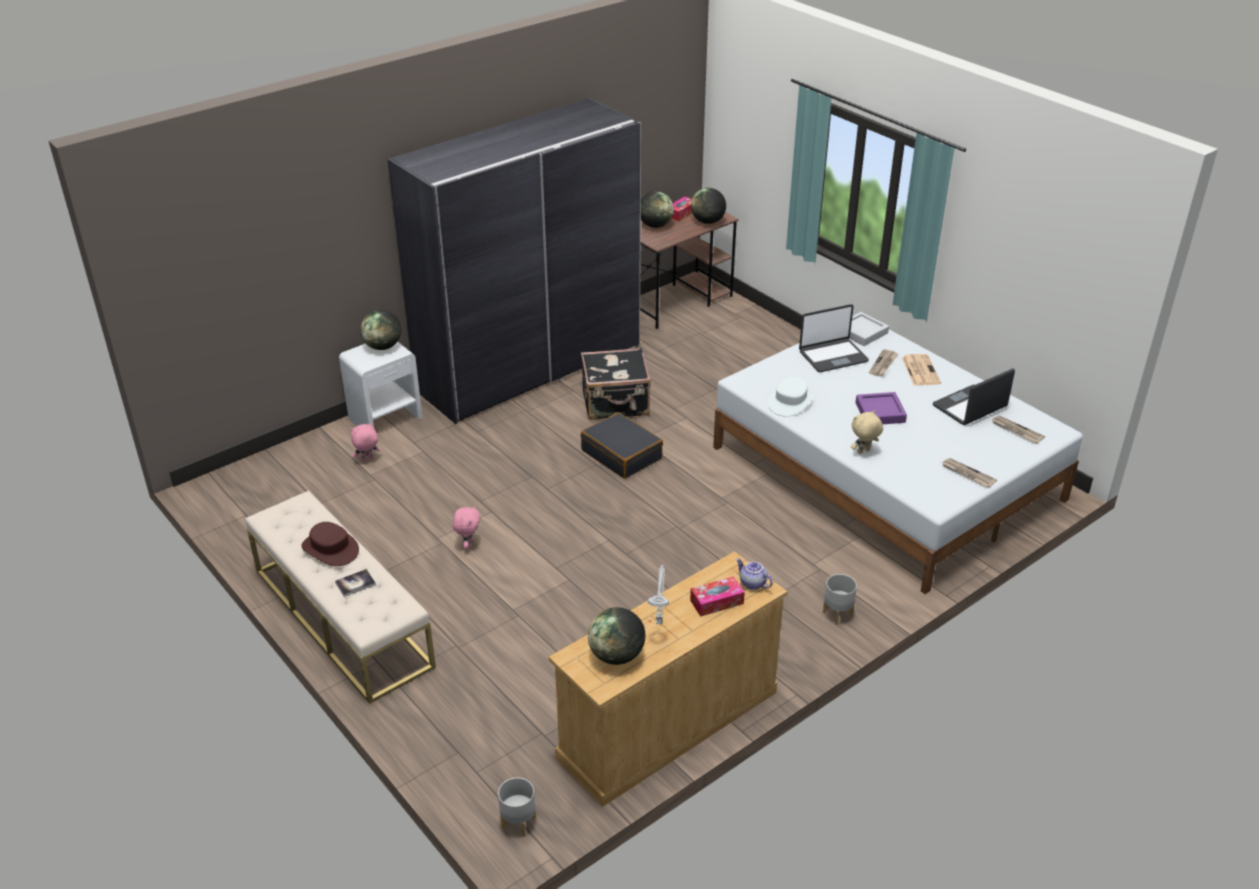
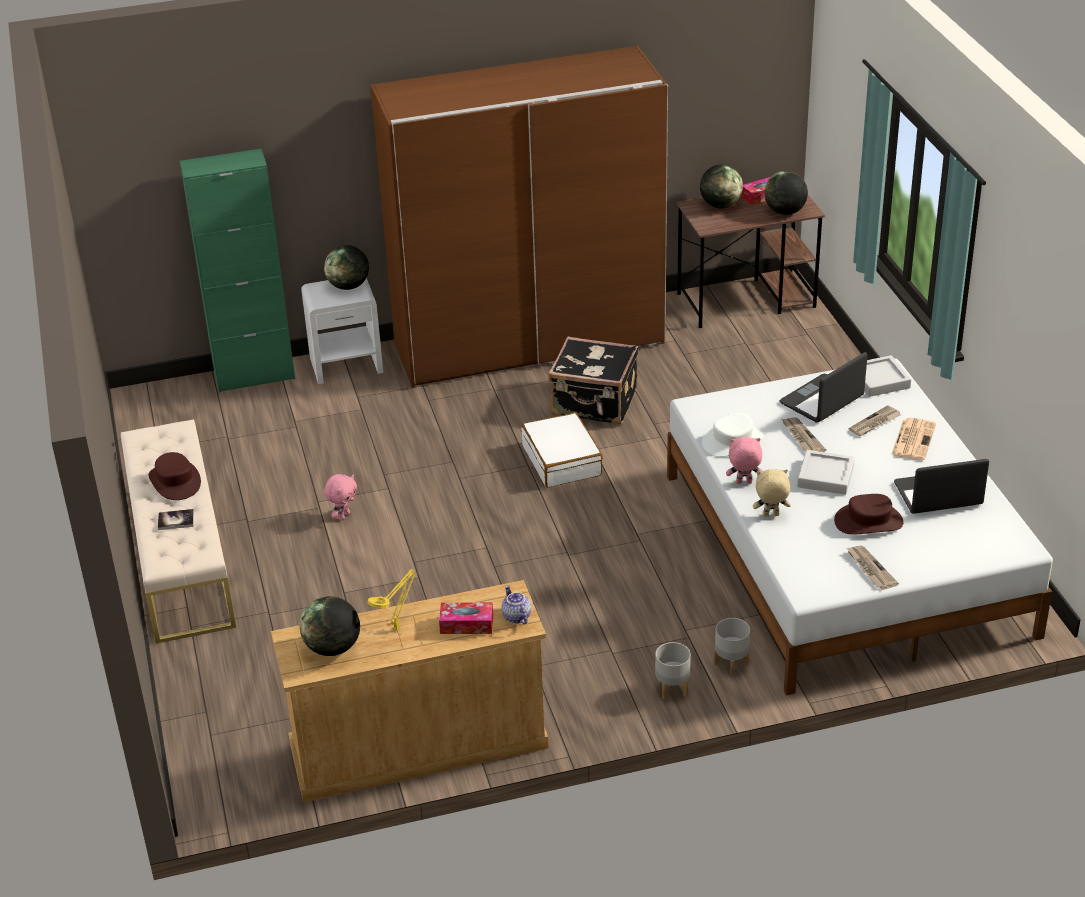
camera: 25 degrees right, 0 degrees up
pink plush toy [350,423,381,462] -> pink plush toy moved to [726,437,762,484]
grey wardrobe [387,98,641,424] -> brown wardrobe [370,46,668,388]
grey planter [498,777,536,837] -> grey planter moved to [714,618,750,676]
black suitcase [581,412,663,479] -> white suitcase [521,412,603,487]
grey table lamp [648,565,669,624] -> yellow table lamp [368,569,416,631]
laptop [799,304,869,372] -> laptop turned 135 degrees clockwise [780,352,868,422]
purple tray [855,392,907,424] -> grey tray [797,450,855,495]
newspaper [991,416,1045,443] -> newspaper moved to [782,417,826,452]
none -> green cabinet [180,149,295,393]
none -> brown hat [834,494,903,534]

